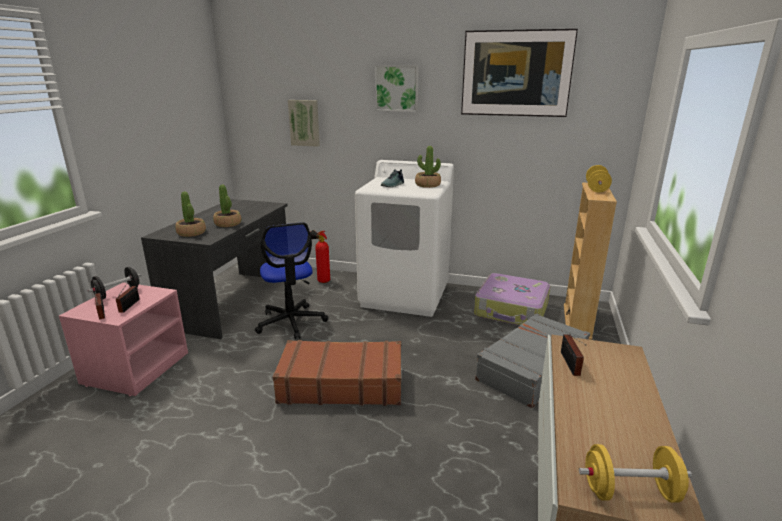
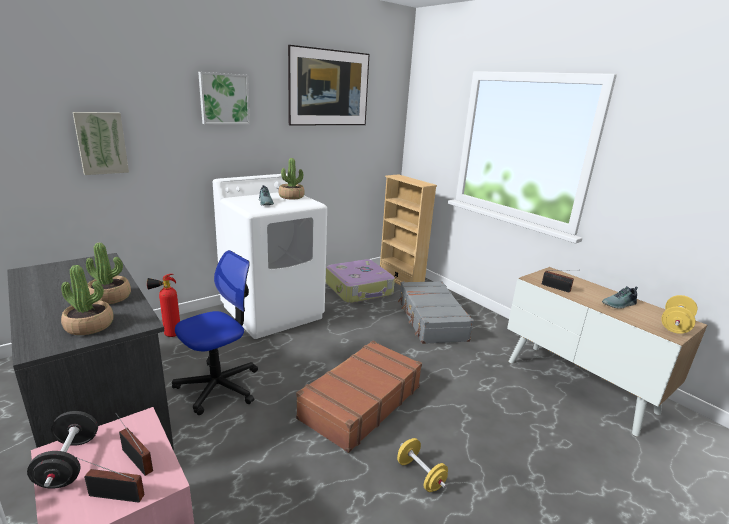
camera: 55 degrees left, 0 degrees up
office chair [255,222,328,339] -> office chair turned 60 degrees counterclockwise [172,250,258,415]
yellow dumbbell [586,165,612,192] -> yellow dumbbell moved to [397,438,448,492]
none -> shoe [602,286,638,309]

